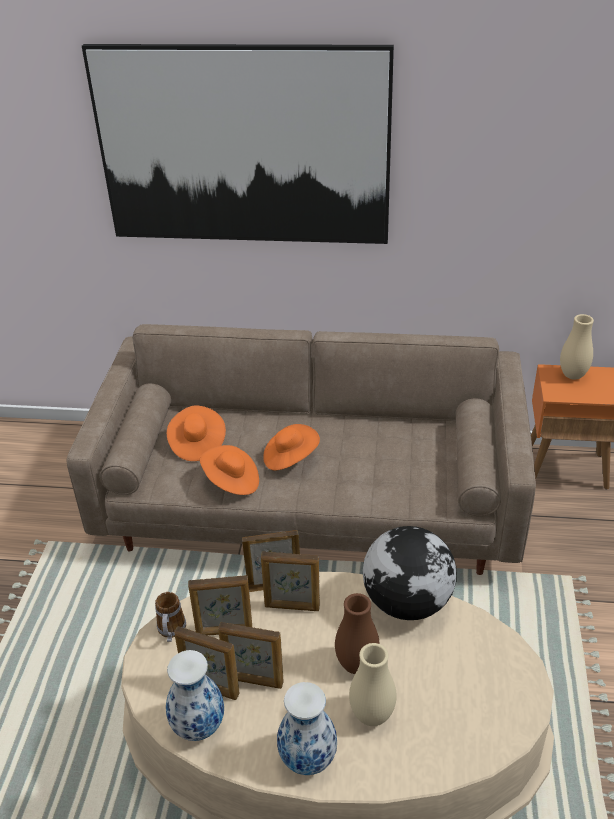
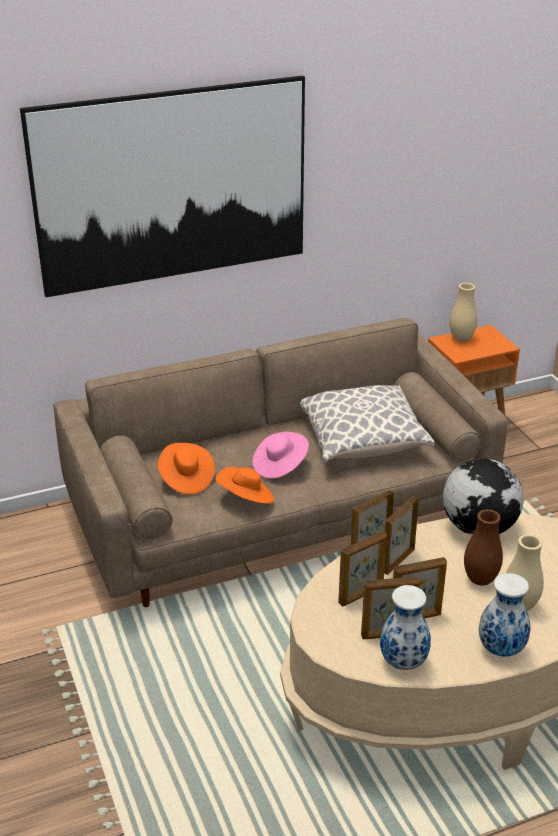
camera: 30 degrees left, 5 degrees down
mug [155,592,186,642] -> none
picture frame [261,551,320,611] -> picture frame turned 150 degrees clockwise [384,496,419,575]
orange hat [263,424,320,471] -> pink hat [253,432,309,479]
none -> pillow [300,385,435,463]

